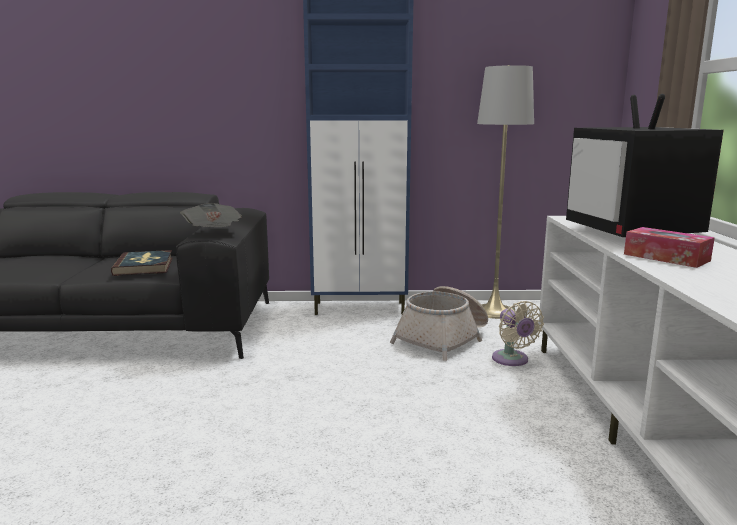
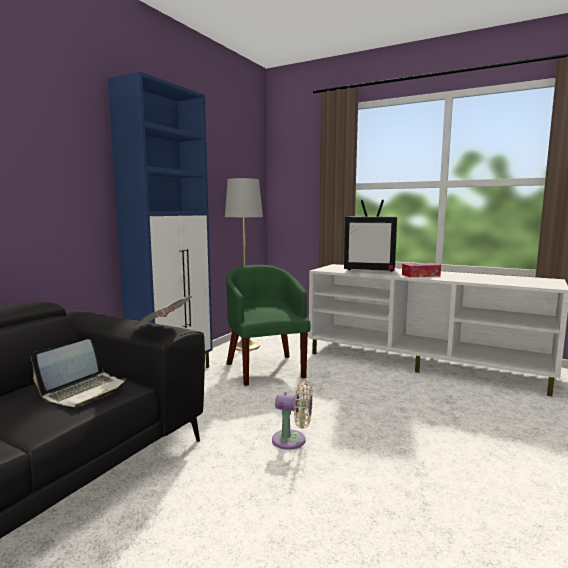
camera: 60 degrees left, 5 degrees down
book [111,250,173,276] -> laptop [31,339,126,407]
basket [390,286,488,361] -> green armchair [226,265,311,386]
beige fan [492,301,544,366] -> beige fan moved to [272,381,313,450]

